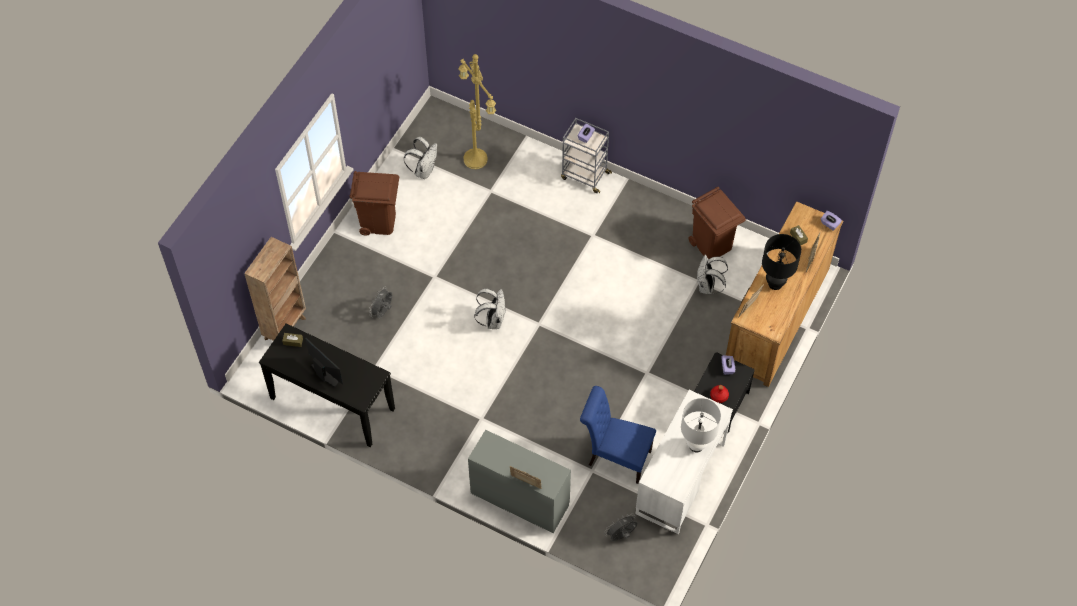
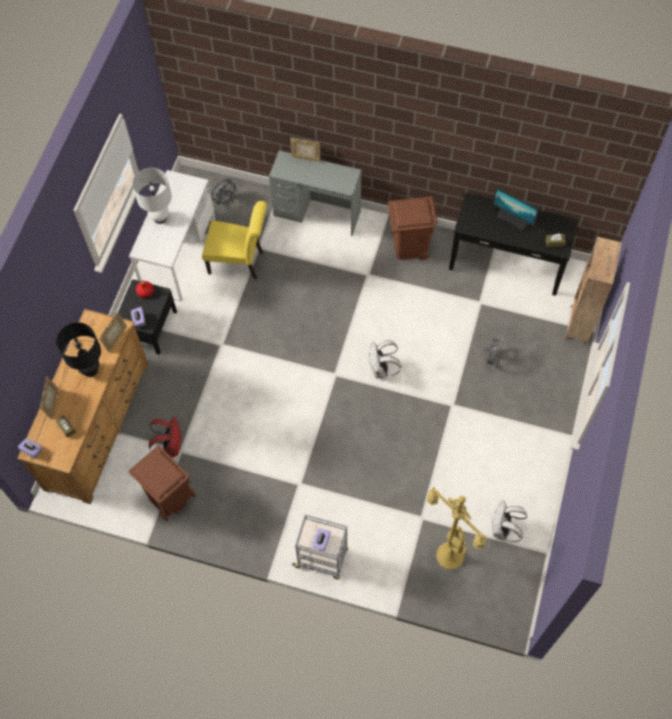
camera: 170 degrees right, 5 degrees up
brown trash can [350,171,399,236] -> brown trash can moved to [388,196,438,260]
blue chair [580,386,656,484] -> yellow chair [202,201,267,279]
white backpack [696,255,728,294] -> red backpack [148,417,181,457]

